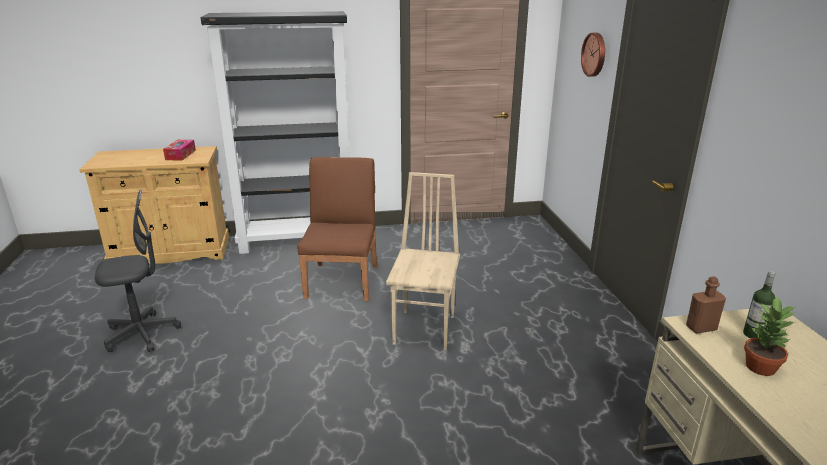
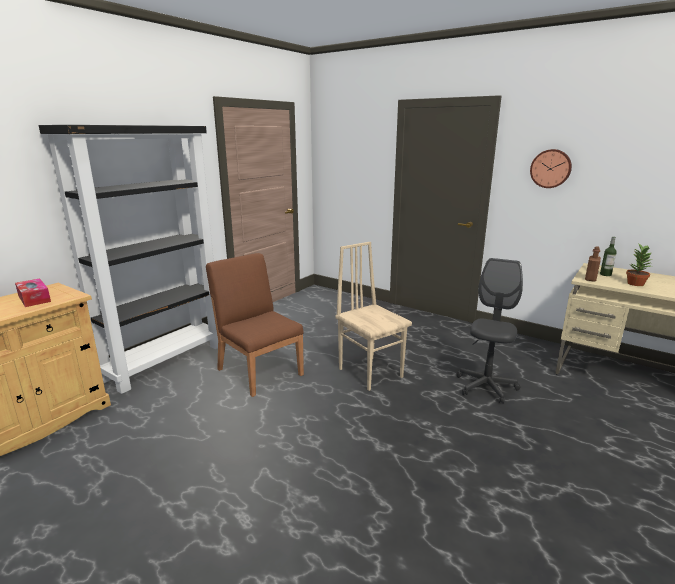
camera: 45 degrees left, 5 degrees down
grey office chair [95,189,181,352] -> grey office chair moved to [456,258,523,404]
wall clock [581,32,605,77] -> wall clock moved to [530,149,572,188]

